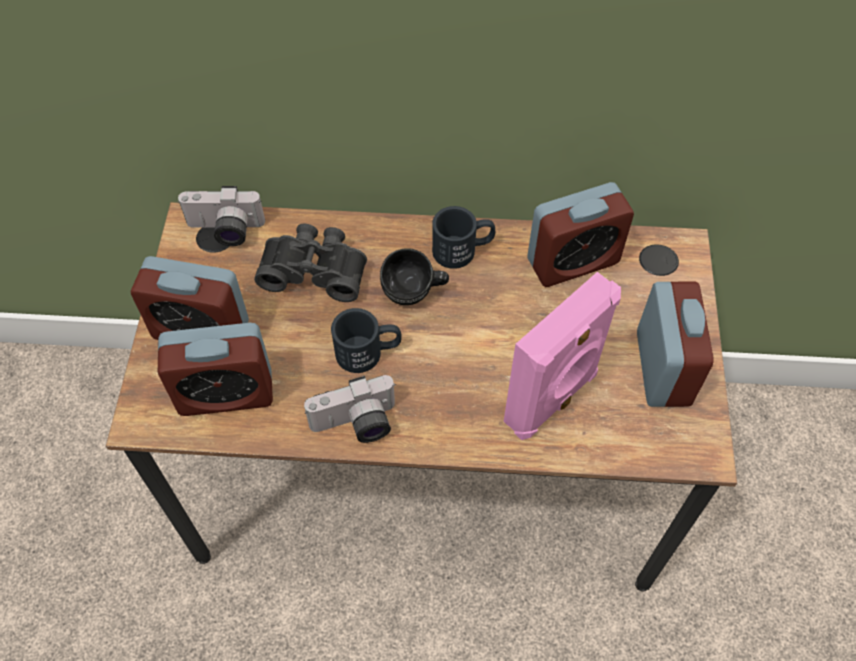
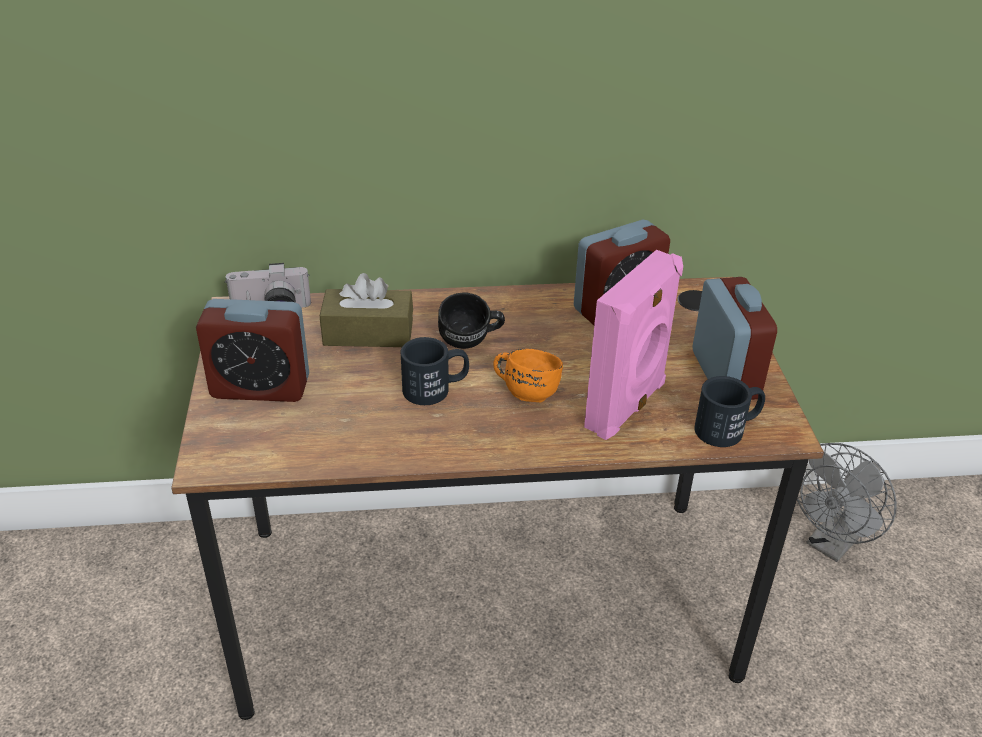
camera: 10 degrees left, 20 degrees down
alarm clock [158,323,273,416] -> none
black binoculars [254,223,367,302] -> brown tissue box [320,273,413,347]
camera [304,375,396,443] -> none
black mug [432,206,495,269] -> black mug moved to [694,376,765,447]
none -> orange mug [493,349,563,403]
none -> grey fan [797,443,897,562]

